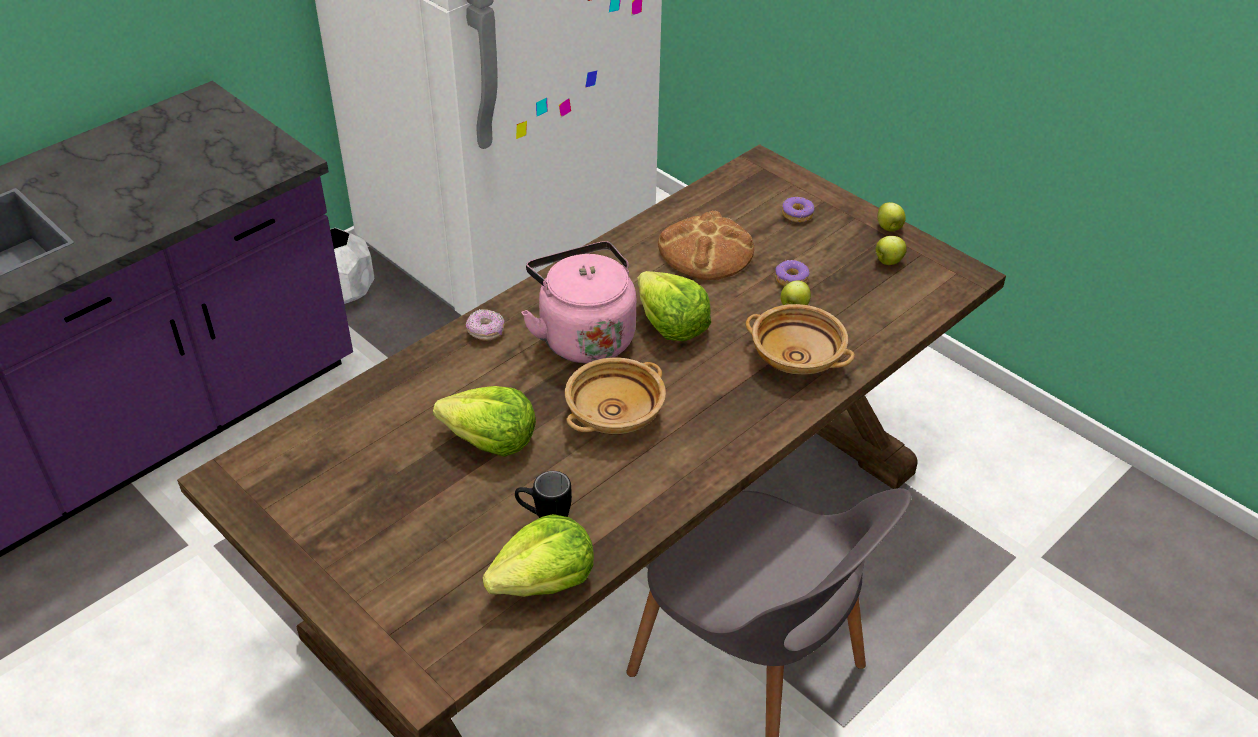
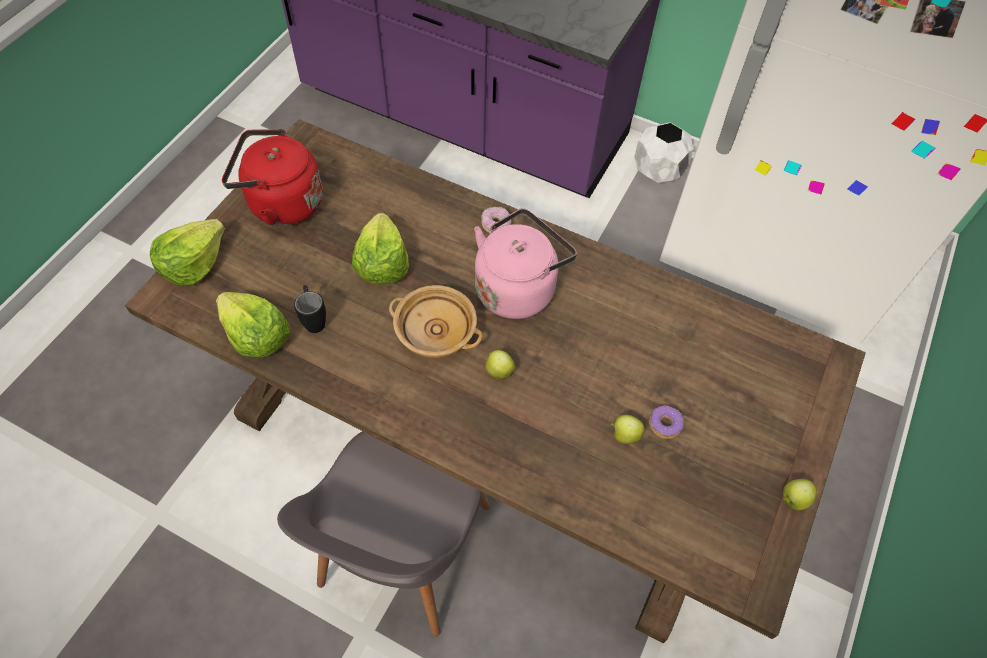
camera: 70 degrees right, 15 degrees up
lettuce [637,271,711,341] -> lettuce moved to [150,219,225,286]
bread [658,211,754,280] -> none
beige bowl [746,304,855,375] -> none
donut [782,197,814,223] -> none
apple [875,236,907,265] -> apple moved to [485,350,515,380]
none -> red kettle [222,129,322,226]

